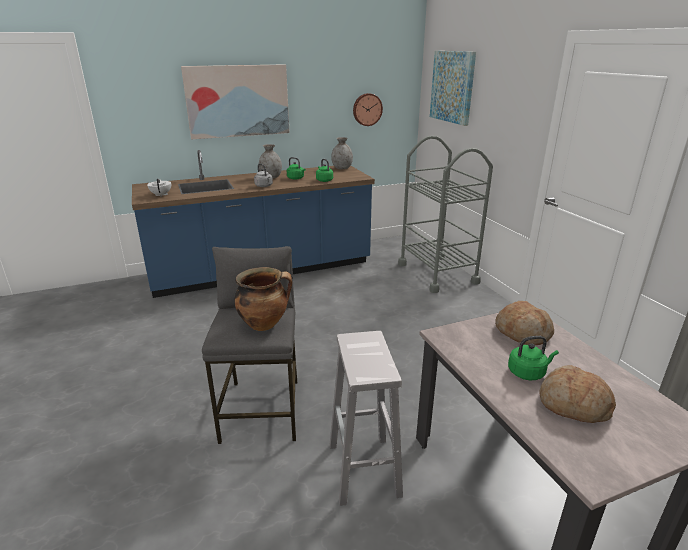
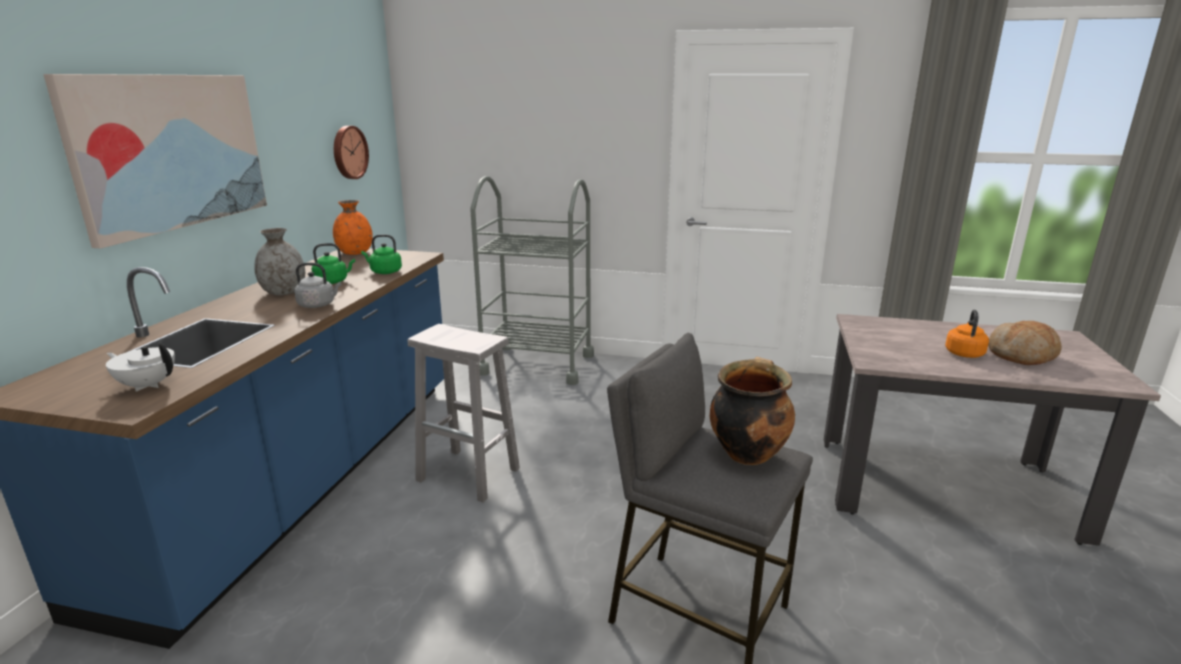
camera: 55 degrees left, 5 degrees down
white stool [330,331,403,506] -> white stool moved to [407,324,520,502]
grey vase [331,137,353,169] -> orange vase [333,200,373,255]
picture [430,51,476,126] -> none
bread [495,301,554,345] -> none
green kettle [508,336,559,380] -> orange kettle [945,310,989,358]

